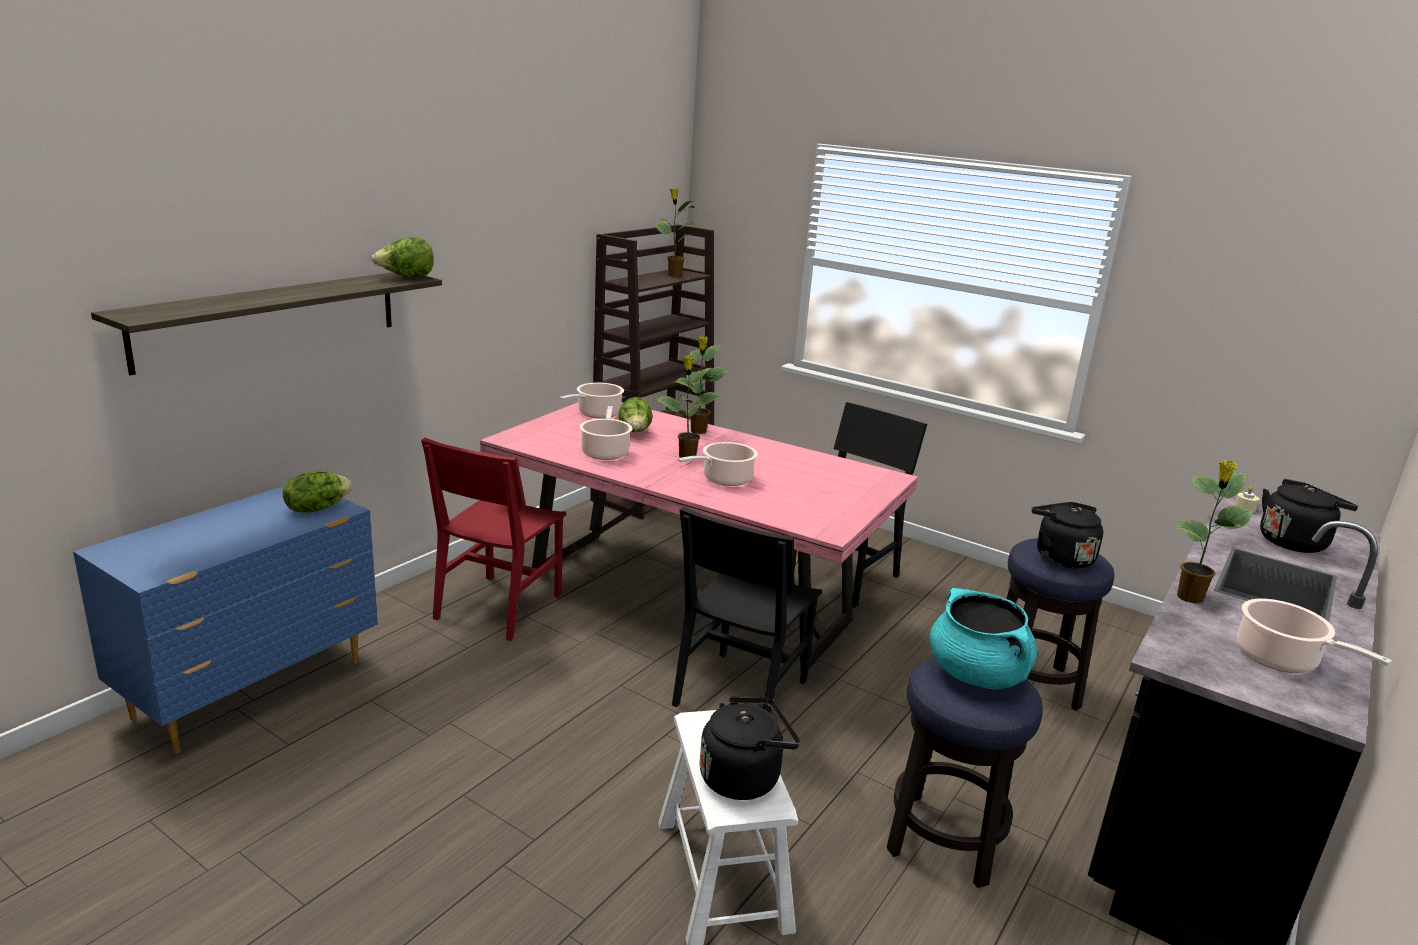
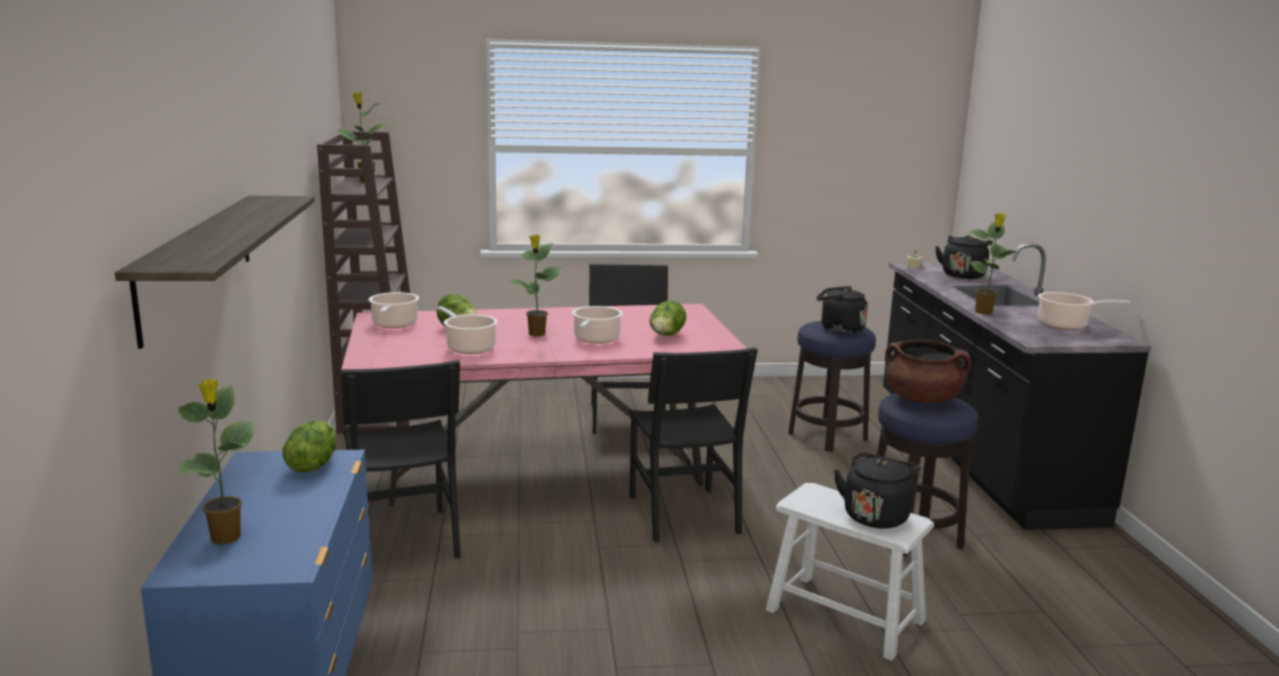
camera: 40 degrees left, 5 degrees down
lettuce [371,237,434,278] -> lettuce moved to [649,301,686,336]
red chair [421,438,567,641] -> black chair [341,360,461,559]
potted plant [675,336,728,434] -> potted plant moved to [177,379,254,544]
turquoise cooking pot [930,588,1037,690] -> brown cooking pot [885,340,971,403]

